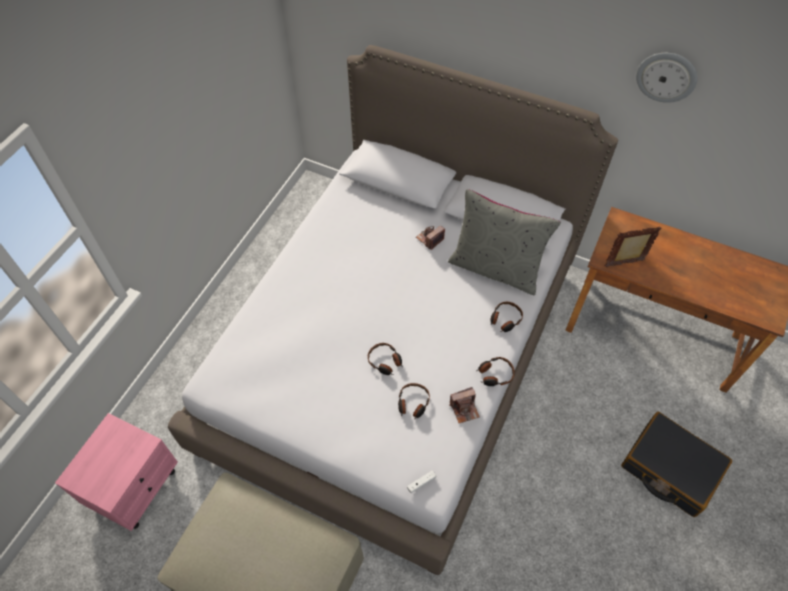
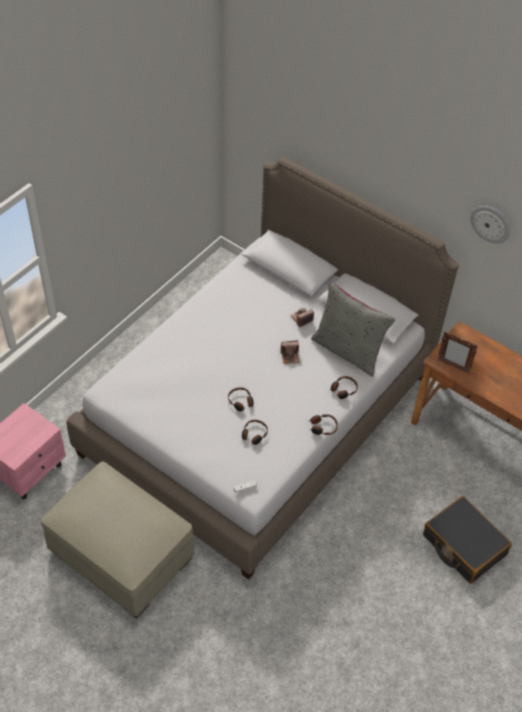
camera: 10 degrees right, 5 degrees down
camera [449,387,479,423] -> camera moved to [280,340,299,364]
picture frame [604,226,662,267] -> picture frame turned 150 degrees counterclockwise [437,332,478,374]

